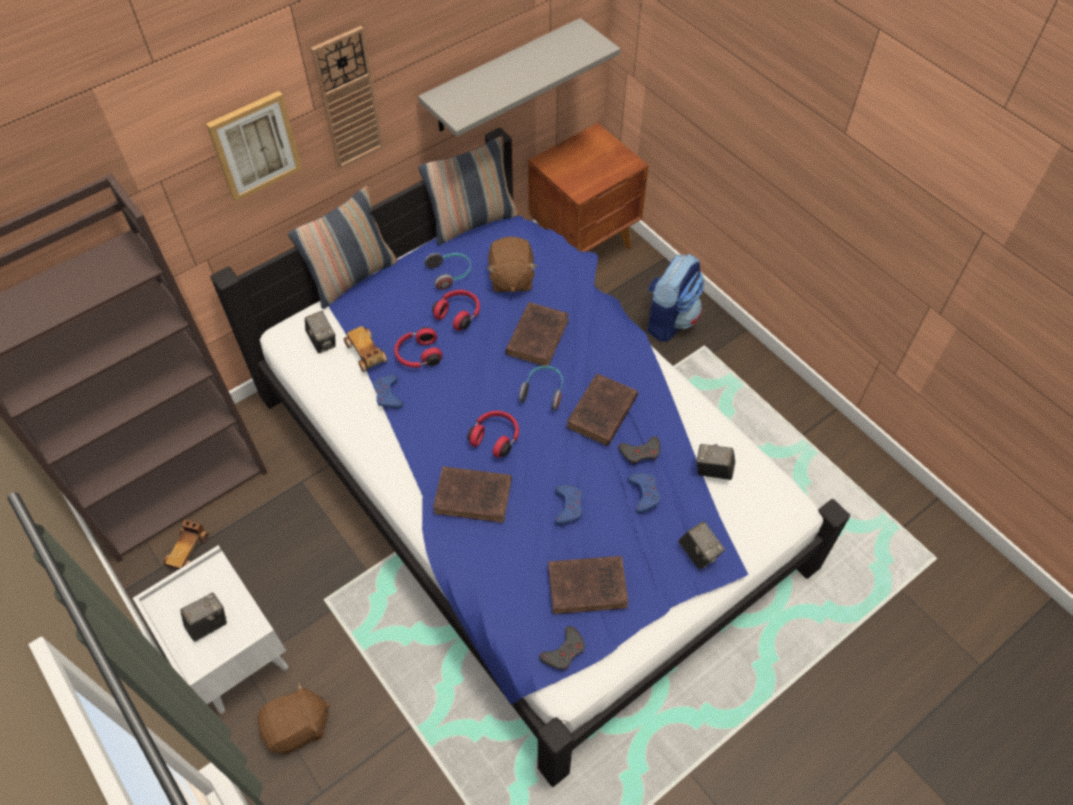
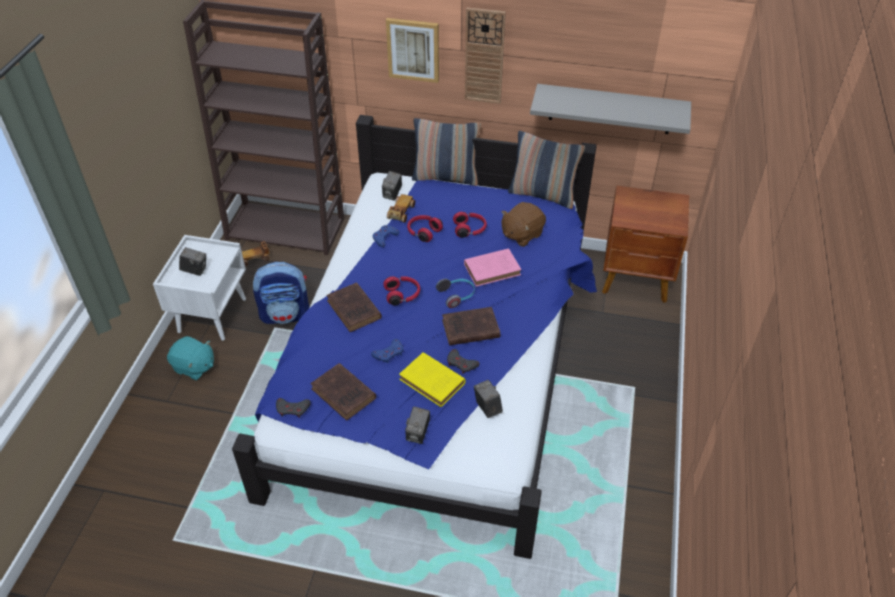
camera: 50 degrees right, 10 degrees down
brown plush toy [257,682,331,754] -> turquoise plush toy [167,336,214,381]
headphones [424,253,471,290] -> none
brown book [505,302,569,366] -> pink book [464,248,521,287]
blue game controller [628,473,661,513] -> yellow book [399,352,466,407]
backpack [648,254,704,342] -> backpack moved to [253,262,310,324]

